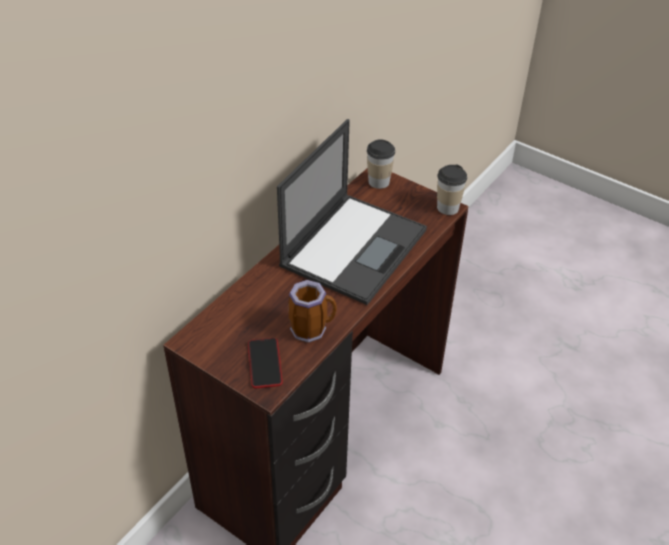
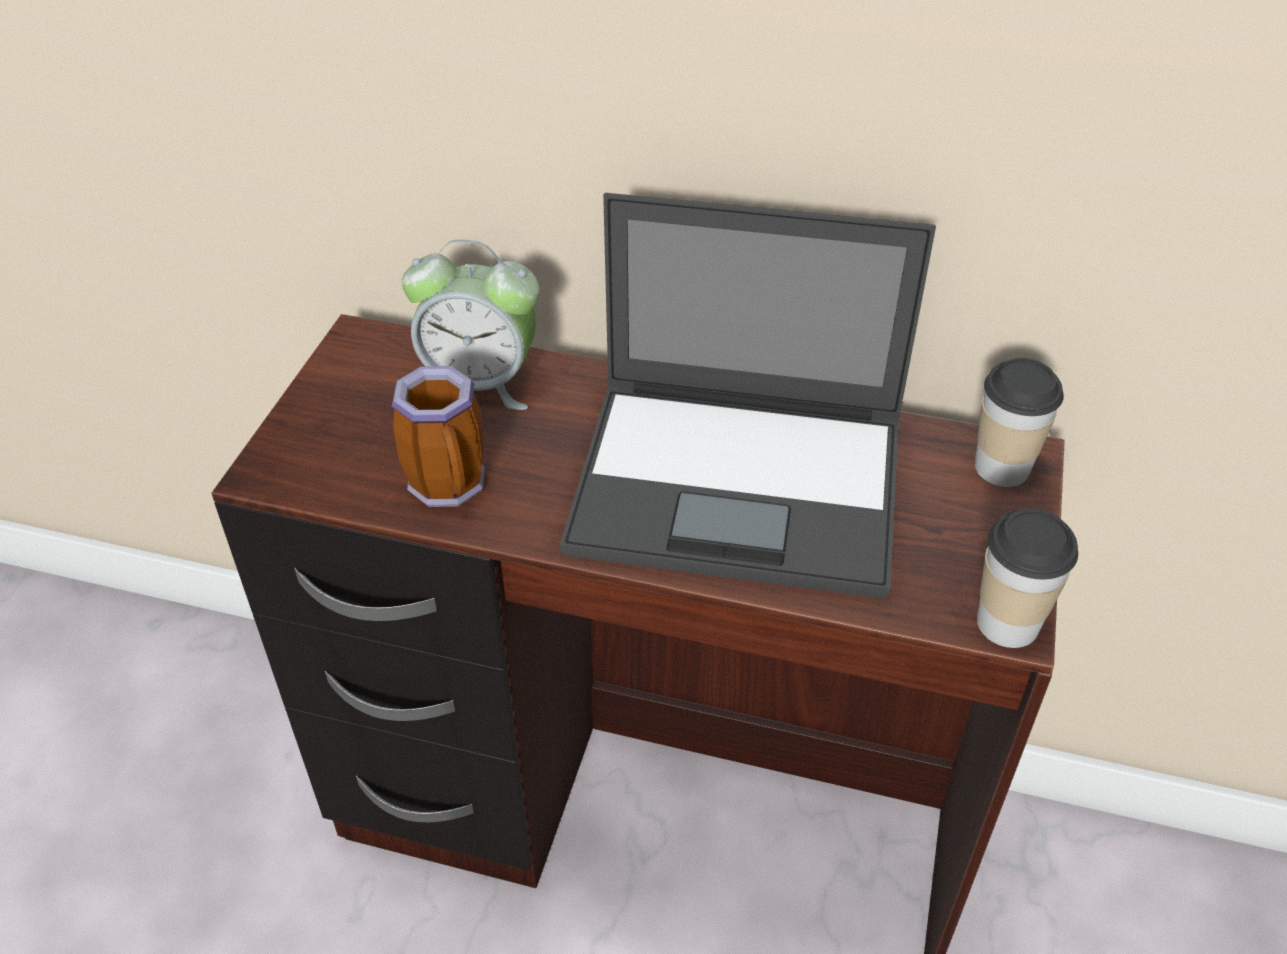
camera: 70 degrees right, 0 degrees up
phone [248,338,283,388] -> none
none -> alarm clock [402,239,540,410]

